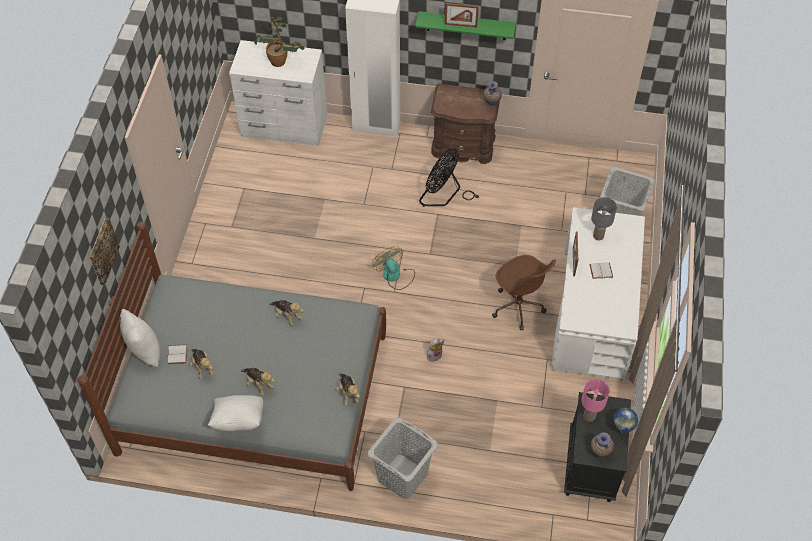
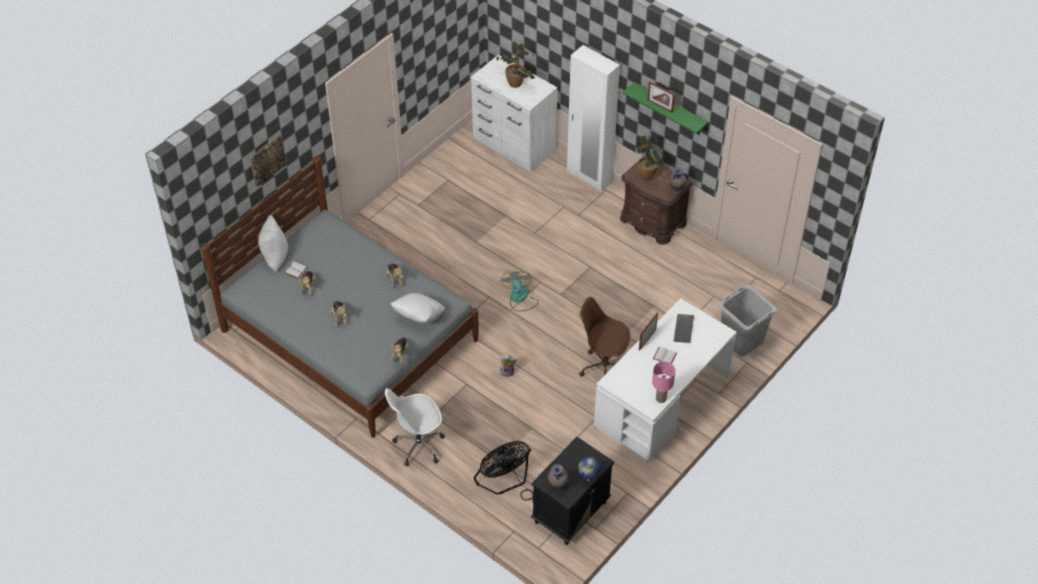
camera: 30 degrees right, 5 degrees down
white pillow [208,395,263,431] -> white pillow moved to [390,293,445,324]
grey laundry basket [367,417,438,499] -> white office chair [385,388,445,466]
black fan [419,148,479,207] -> black fan moved to [474,441,533,501]
brown office chair [492,255,556,330] -> brown office chair turned 120 degrees clockwise [579,297,630,377]
pink table lamp [581,379,610,422] -> pink table lamp moved to [652,361,675,403]
grey table lamp [591,197,617,240] -> keyboard [674,314,694,343]
none -> potted plant [635,133,665,181]

